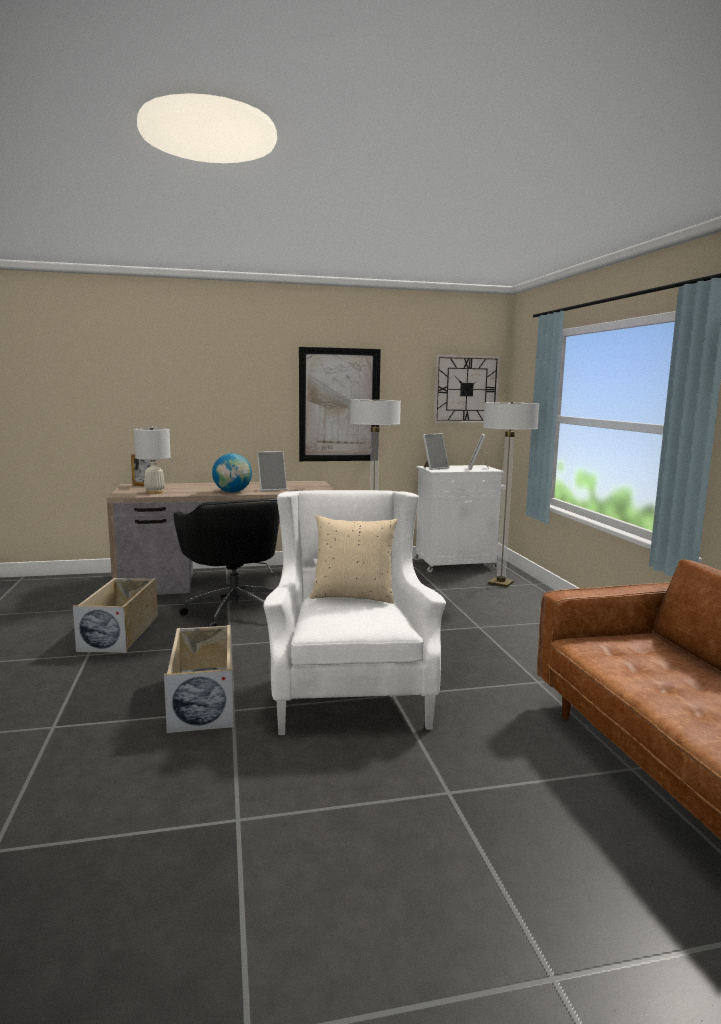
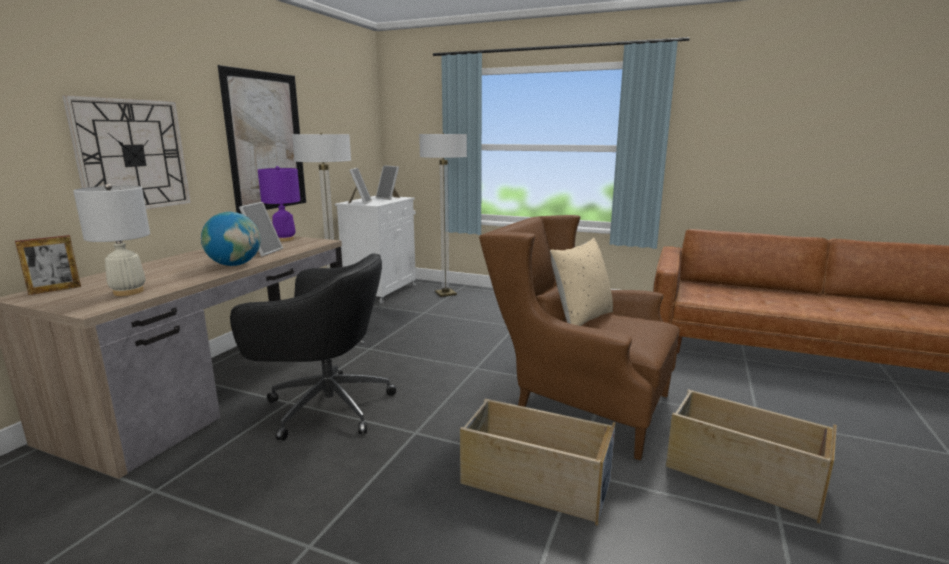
camera: 55 degrees left, 5 degrees up
beige storage box [72,578,158,653] -> beige storage box moved to [666,389,837,524]
white armchair [263,490,446,735] -> brown armchair [479,215,680,460]
wall clock [434,354,500,423] -> wall clock moved to [62,95,191,209]
none -> purple table lamp [258,166,300,241]

